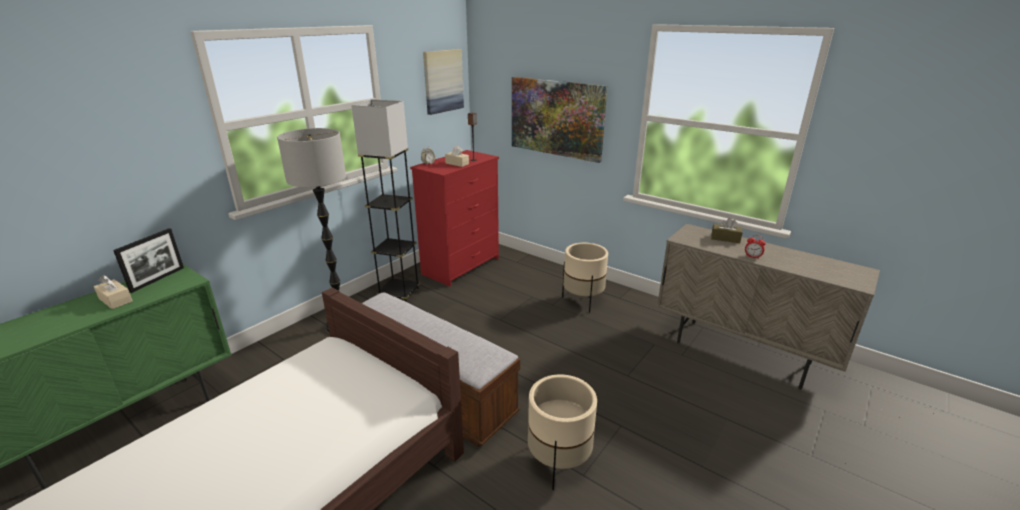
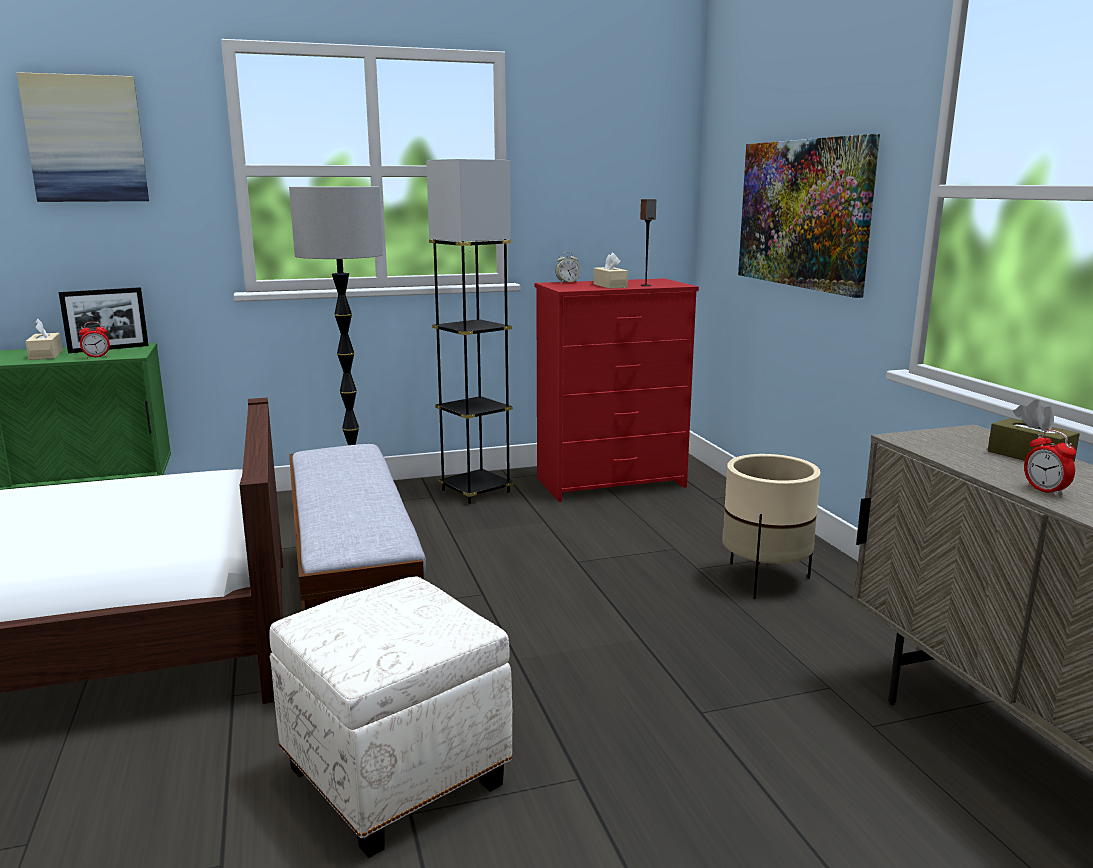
camera: 35 degrees right, 10 degrees down
picture [423,49,464,115] -> picture moved to [16,72,149,202]
beige planter [528,374,597,491] -> white ottoman [270,576,512,858]
none -> alarm clock [79,322,110,358]

